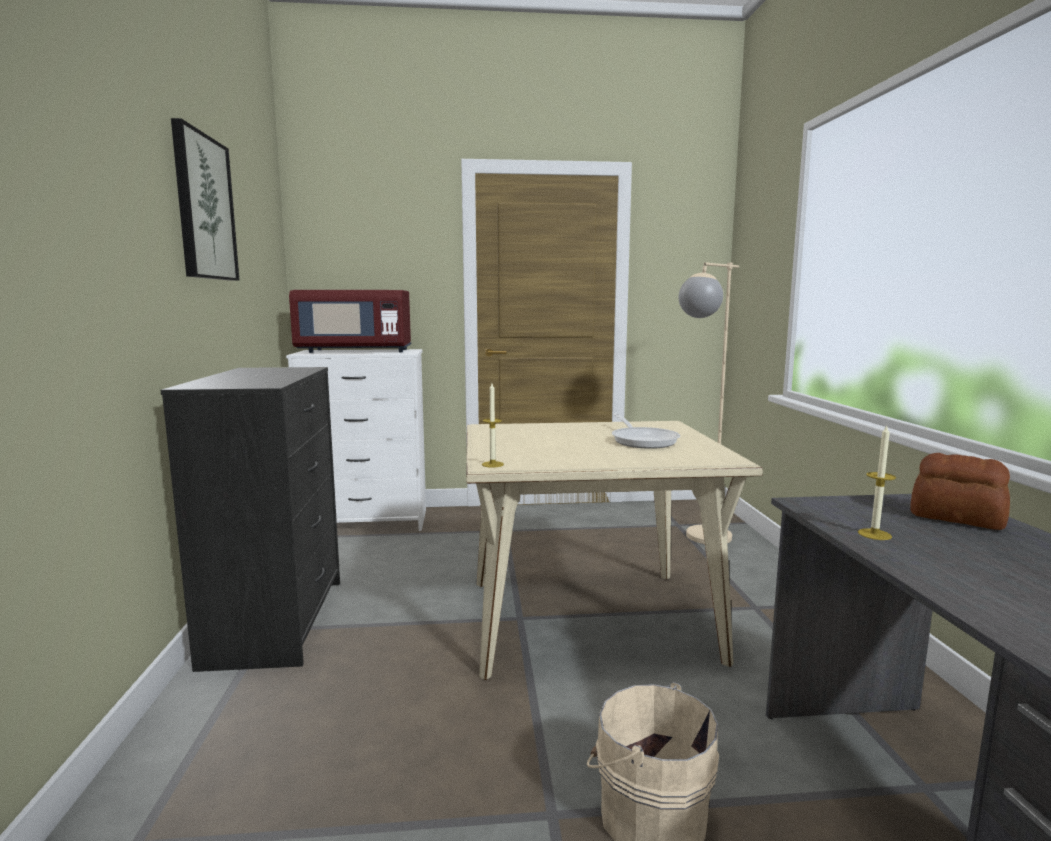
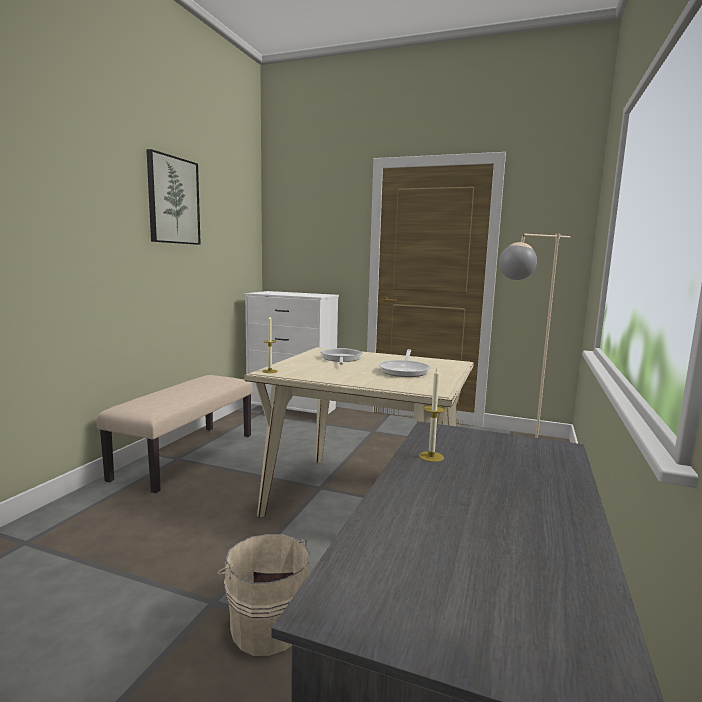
camera: 25 degrees right, 0 degrees up
black dresser [161,367,340,672] -> beige bench [96,375,253,493]
red microwave [289,290,411,353] -> none
bread [910,453,1010,530] -> none
none -> frying pan [320,348,363,365]

